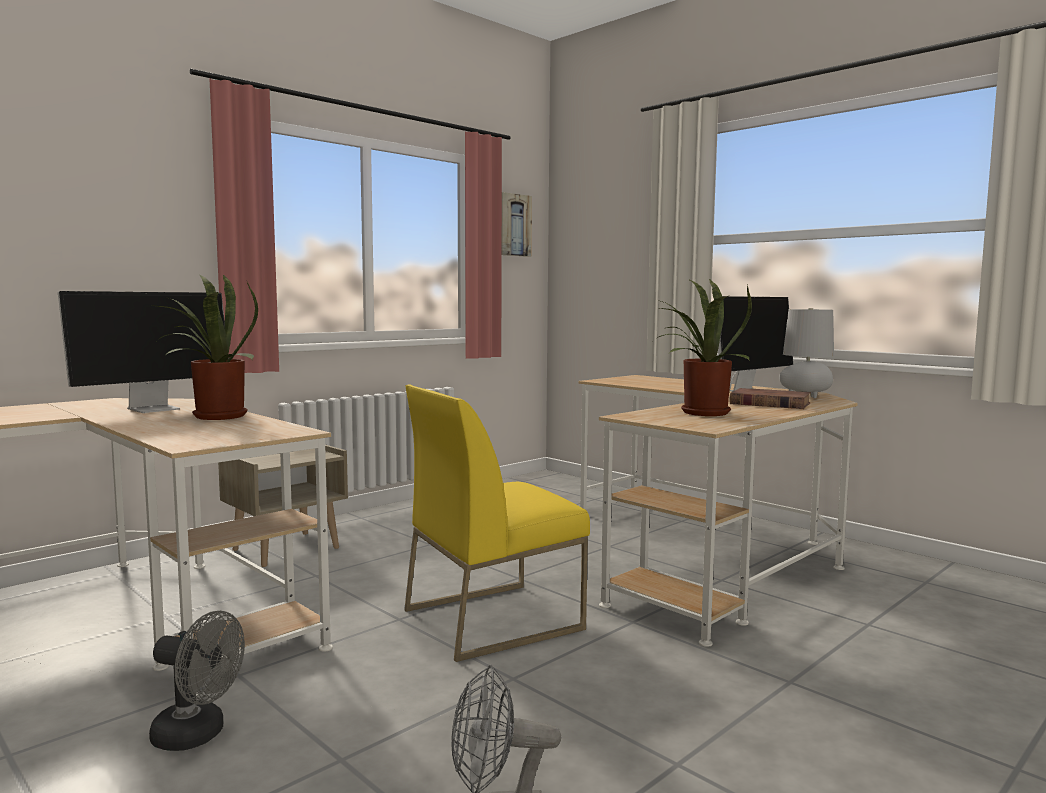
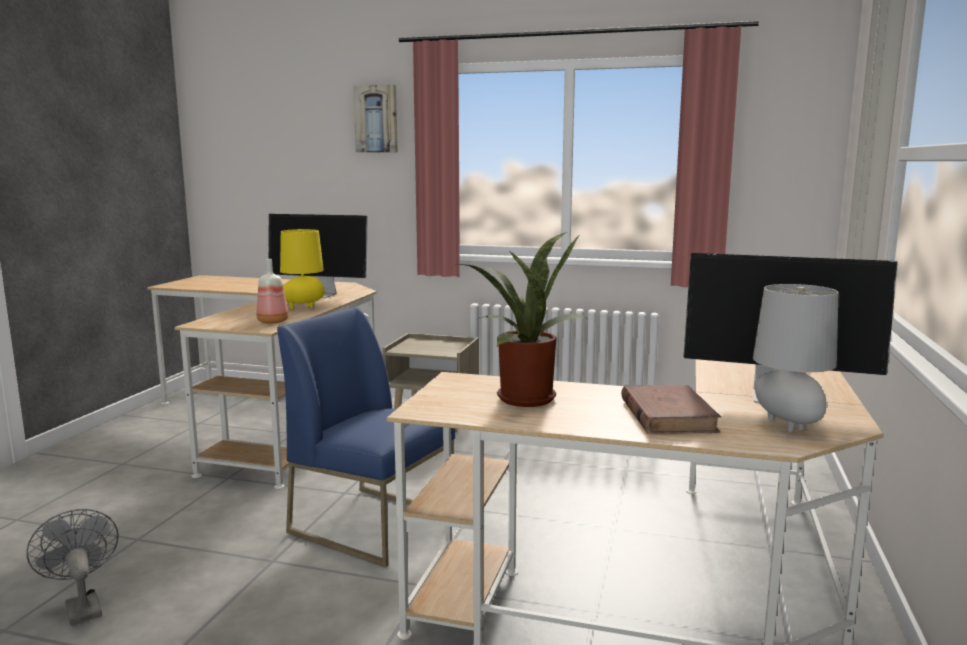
camera: 60 degrees right, 5 degrees up
grey fan [149,611,245,751] -> none
potted plant [150,274,258,420] -> yellow table lamp [280,229,325,309]
yellow chair [404,385,590,662] -> blue chair [277,307,456,567]
picture [502,192,532,257] -> picture moved to [353,85,398,153]
none -> bottle [256,259,289,324]

